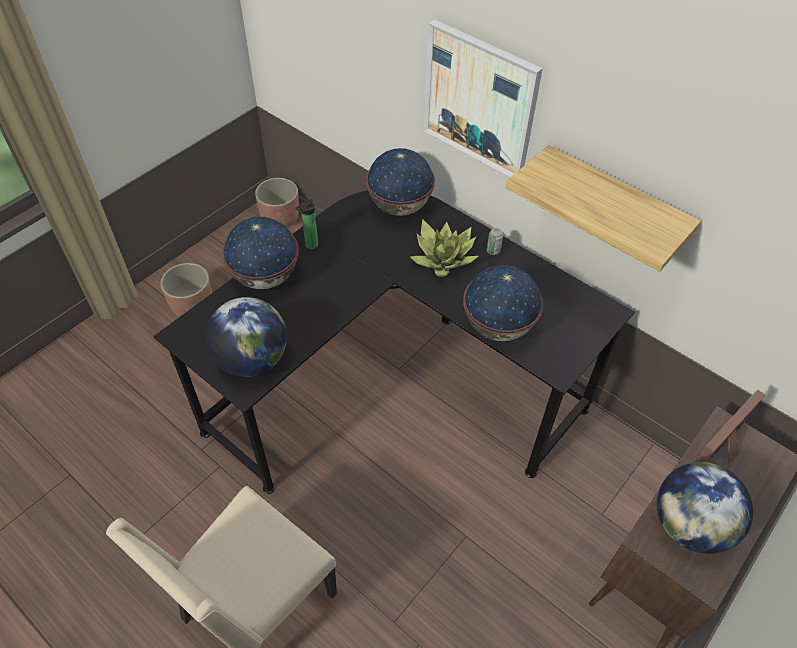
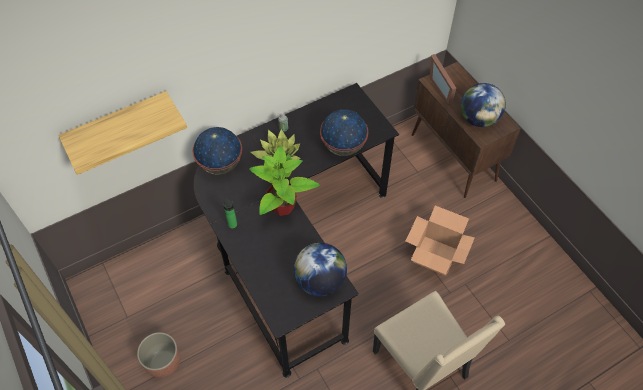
camera: 70 degrees left, 5 degrees up
globe [222,217,299,289] -> none
planter [255,178,299,228] -> none
picture [423,19,543,177] -> none
shelf [505,145,701,272] -> shelf moved to [58,91,187,175]
none -> potted plant [249,146,320,216]
none -> cardboard box [406,206,475,276]

